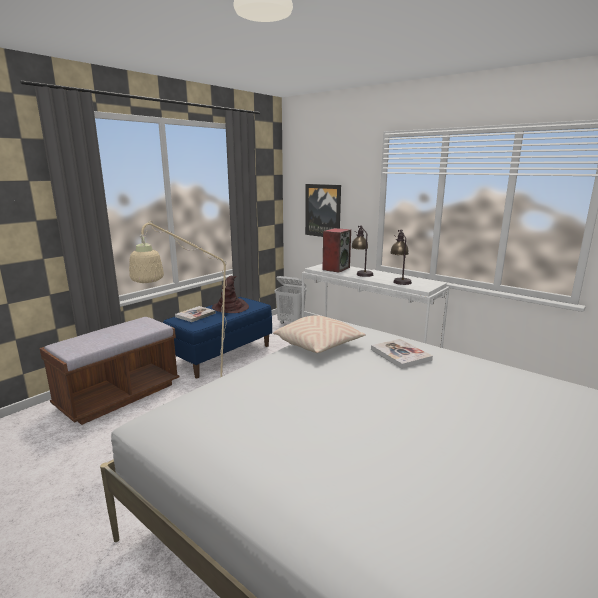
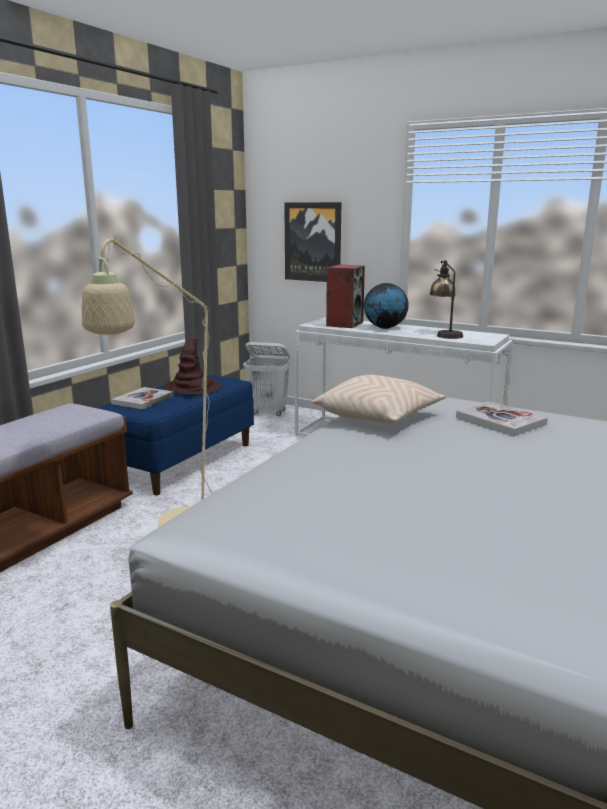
camera: 10 degrees left, 0 degrees up
table lamp [351,225,373,277] -> globe [364,283,409,329]

